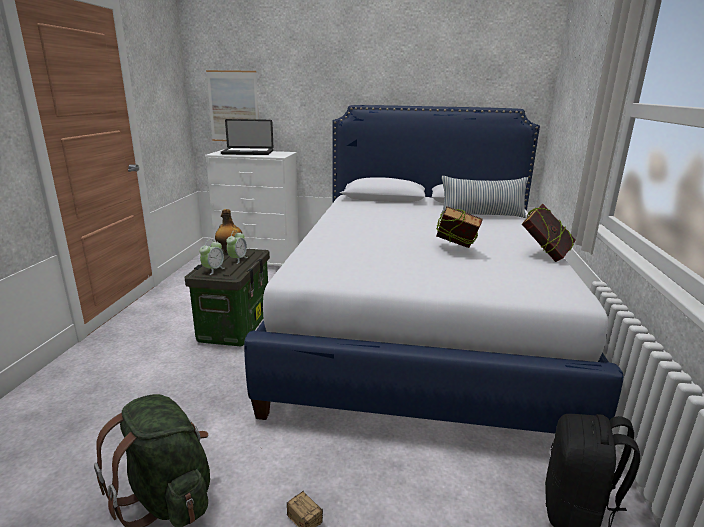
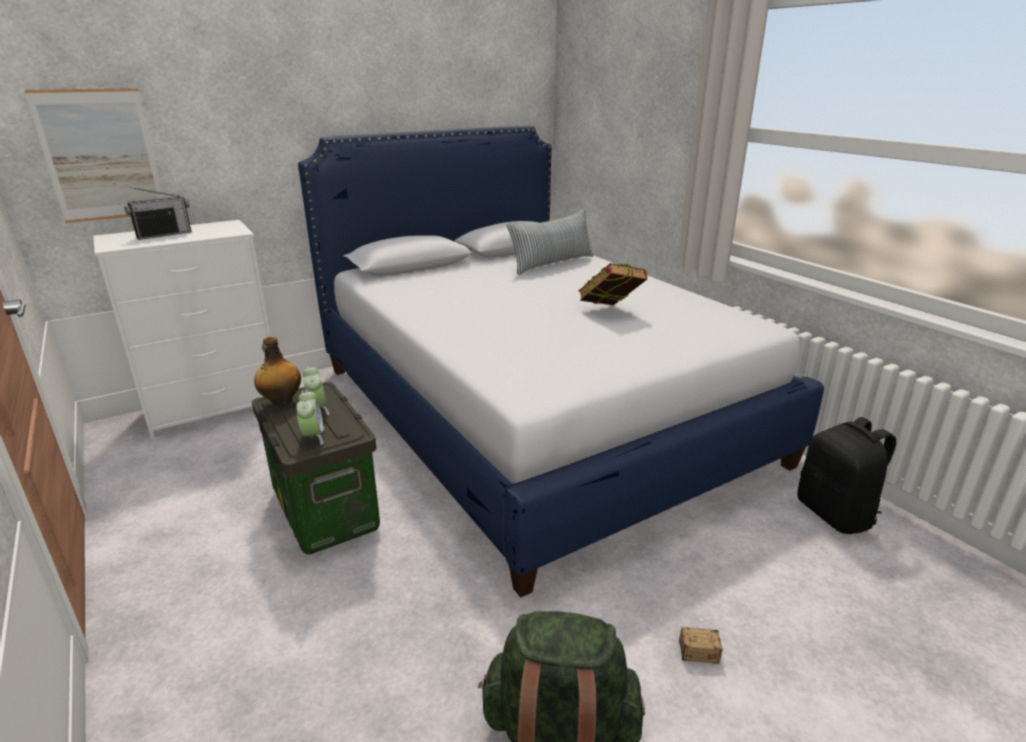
camera: 40 degrees left, 5 degrees up
laptop [221,119,273,155] -> radio [124,187,192,240]
book [522,203,576,262] -> none

